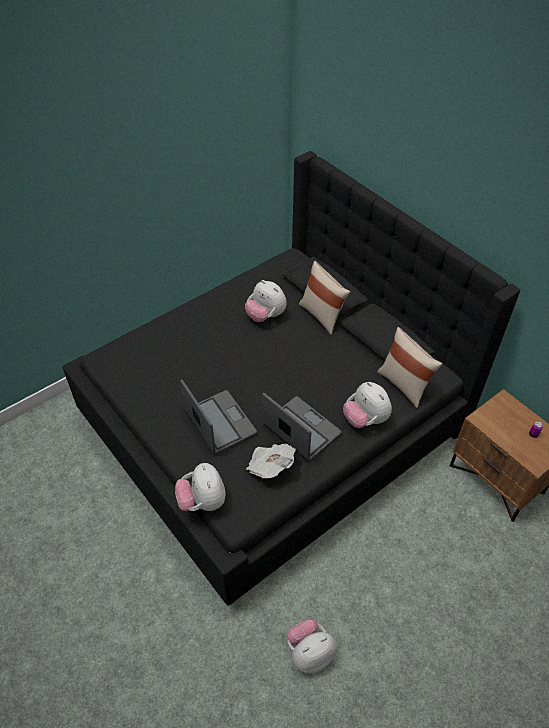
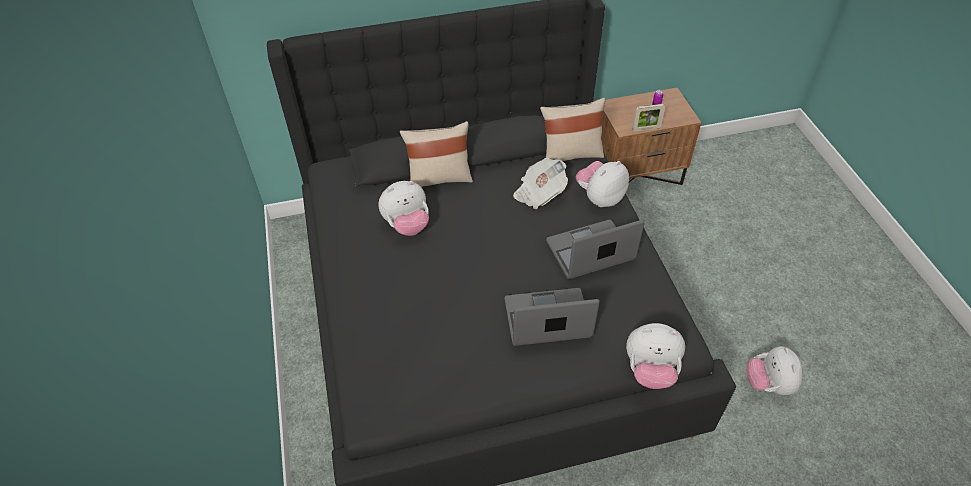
camera: 65 degrees left, 0 degrees up
newspaper [246,443,296,478] -> newspaper moved to [513,158,568,209]
plush toy [343,382,392,428] -> plush toy turned 150 degrees clockwise [576,161,629,207]
none -> picture frame [632,104,665,132]

